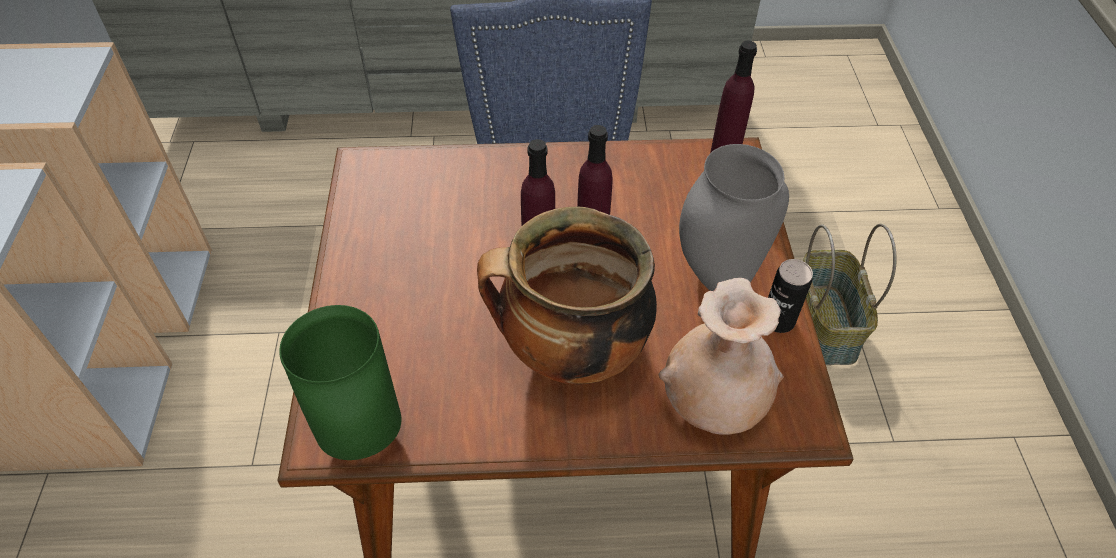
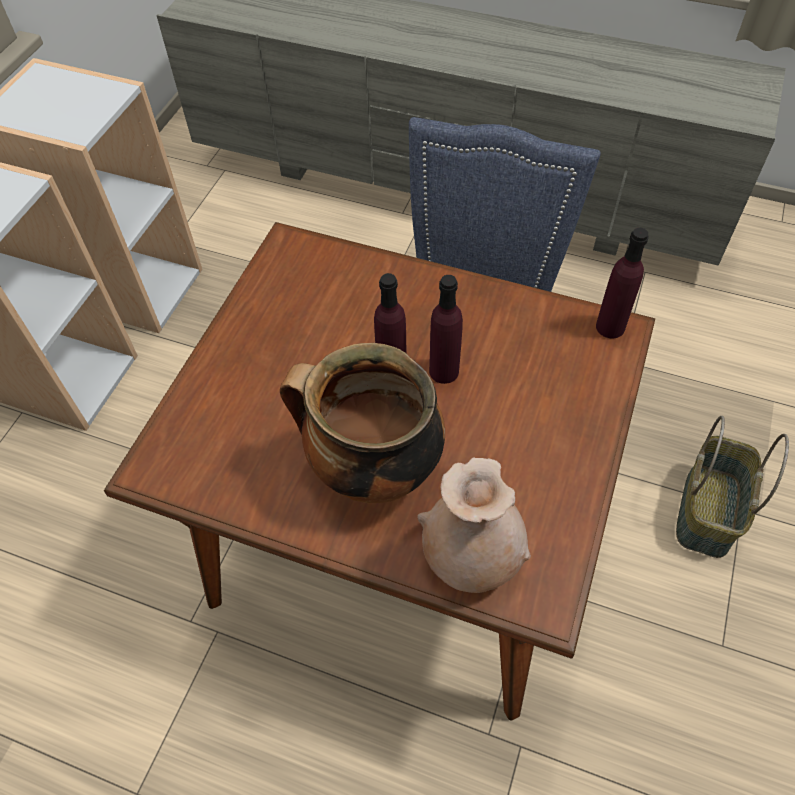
camera: 25 degrees right, 5 degrees up
green vase [279,305,401,460] -> none
grey vase [679,144,789,291] -> none
can [768,259,813,333] -> none

